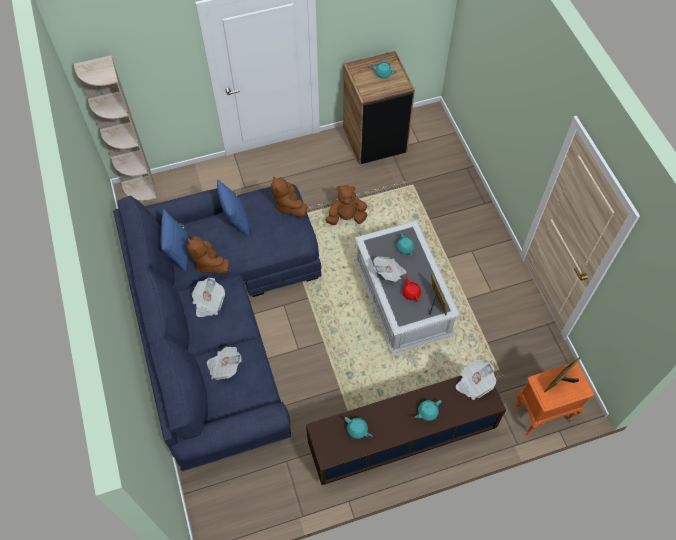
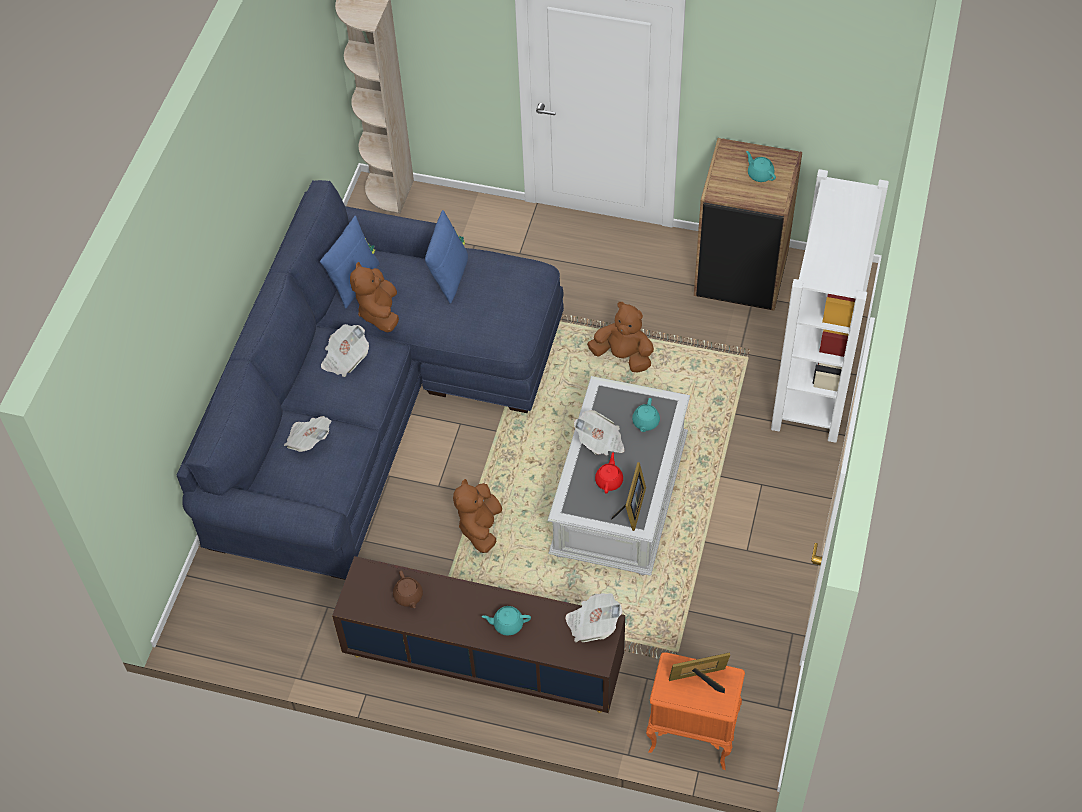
camera: 35 degrees right, 5 degrees down
brown plush toy [271,176,307,217] -> brown plush toy moved to [453,479,502,553]
turquoise teapot [344,417,372,439] -> brown teapot [393,570,423,608]
none -> white bookcase [771,169,889,443]

